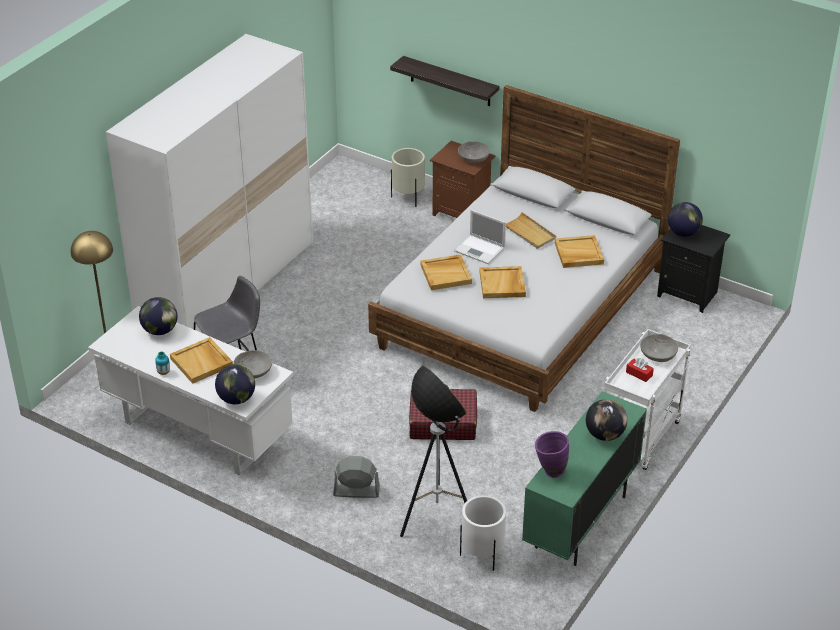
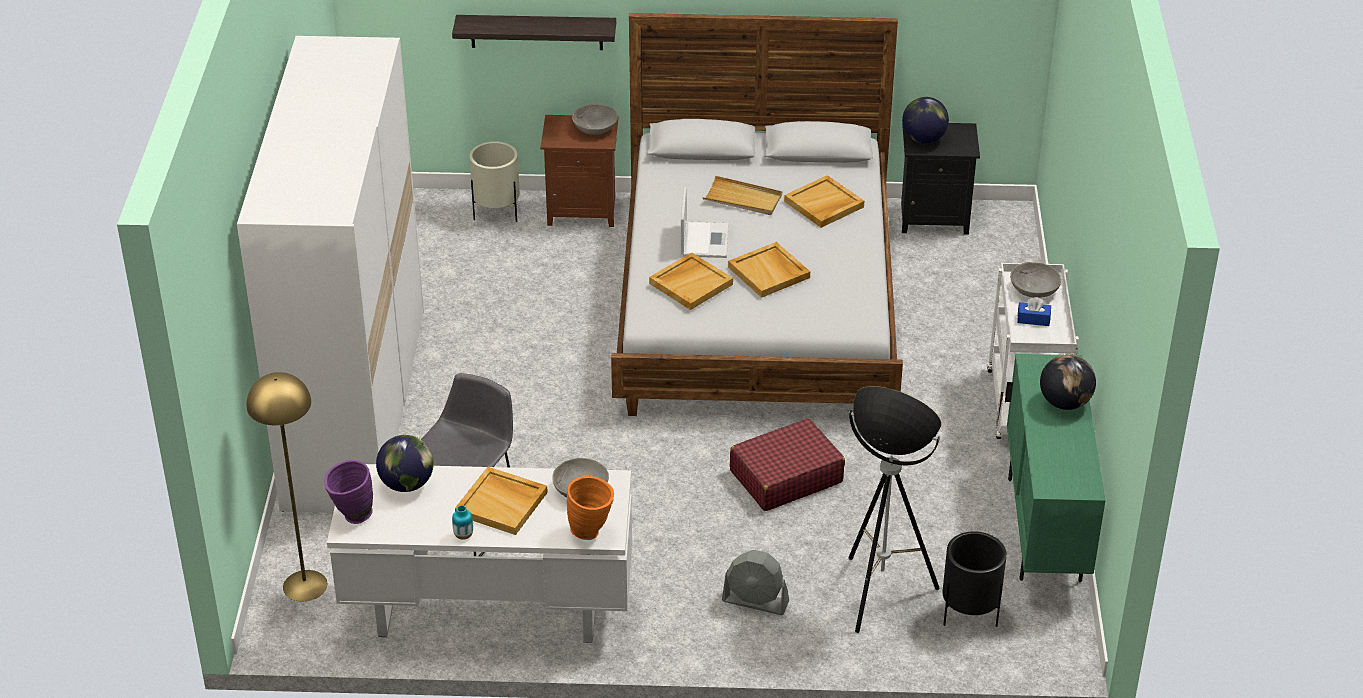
camera: 30 degrees left, 0 degrees up
globe [215,364,255,404] -> orange vase [567,476,614,540]
grey fan [333,456,380,498] -> grey fan turned 135 degrees counterclockwise [722,550,789,615]
laptop [454,210,506,264] -> laptop turned 90 degrees counterclockwise [681,186,729,258]
white planter [460,495,506,571] -> black planter [942,531,1007,627]
purple vase [535,431,569,478] -> purple vase moved to [324,460,373,524]
red tissue box [626,358,654,382] -> blue tissue box [1017,297,1051,326]

